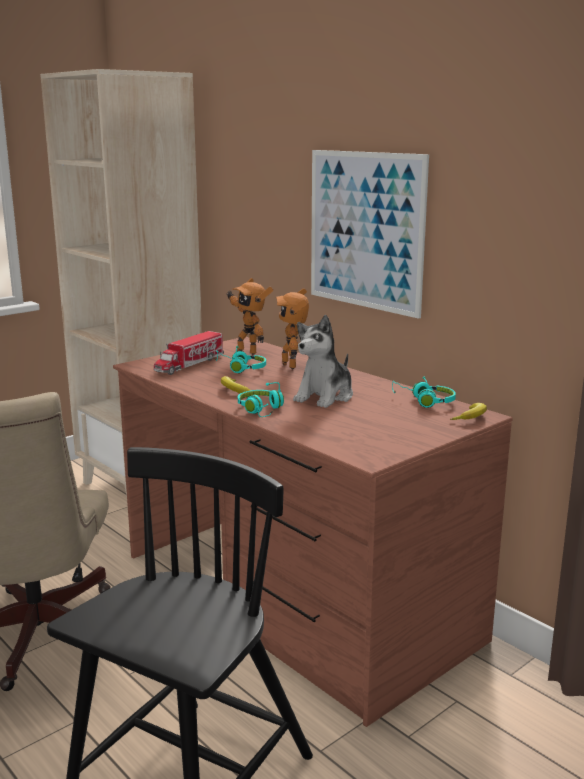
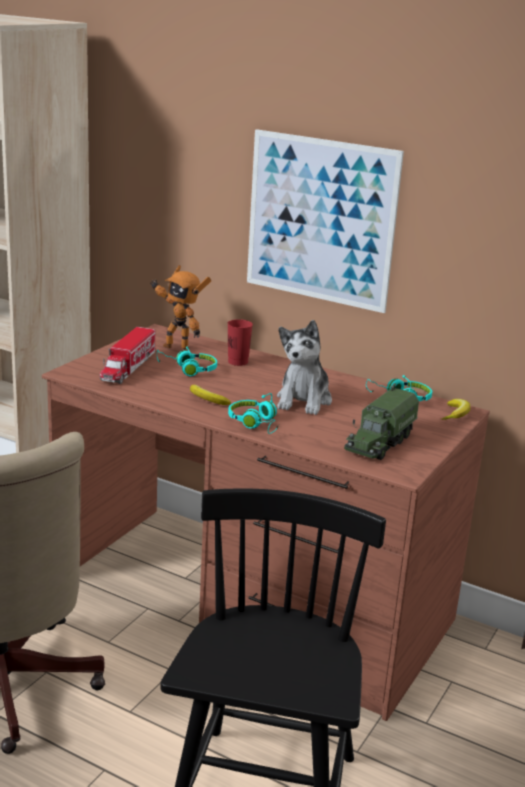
camera: 20 degrees left, 5 degrees up
toy robot [276,288,309,369] -> red cup [227,319,253,366]
none -> toy truck [344,383,419,460]

